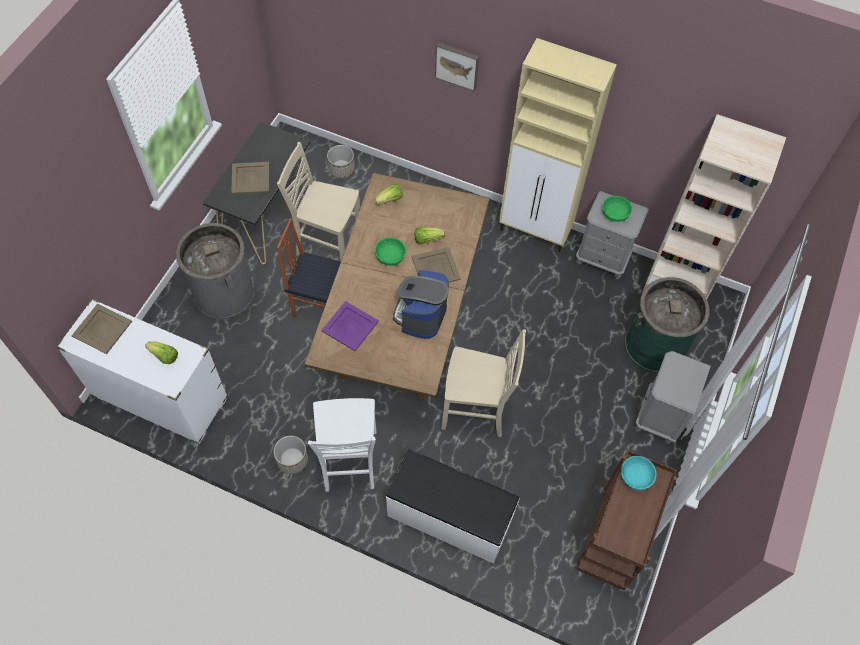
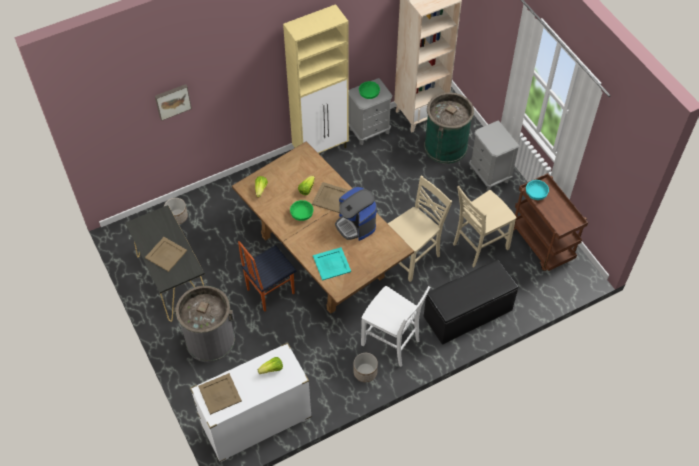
camera: 50 degrees left, 5 degrees down
beige chair [277,142,360,262] -> beige chair moved to [453,186,516,267]
purple tray [321,301,379,351] -> turquoise tray [313,247,351,281]
white bench [386,450,520,564] -> black bench [424,260,518,345]
picture [435,42,479,91] -> picture moved to [155,84,192,121]

